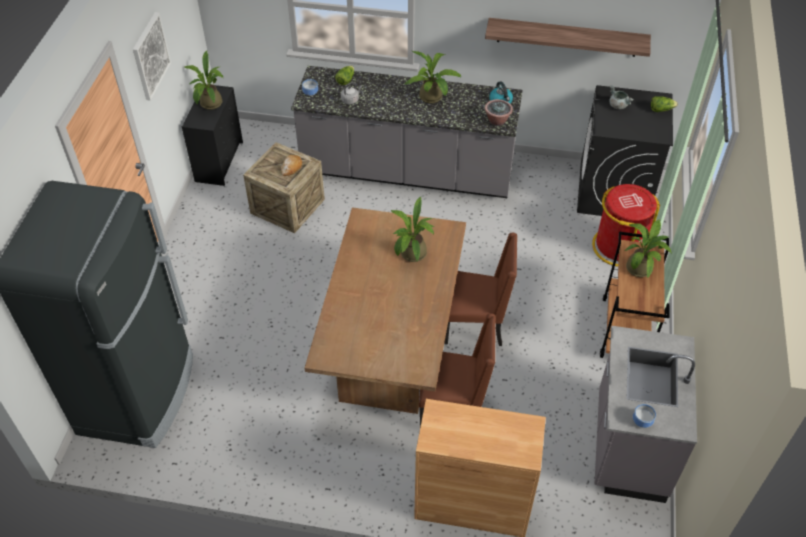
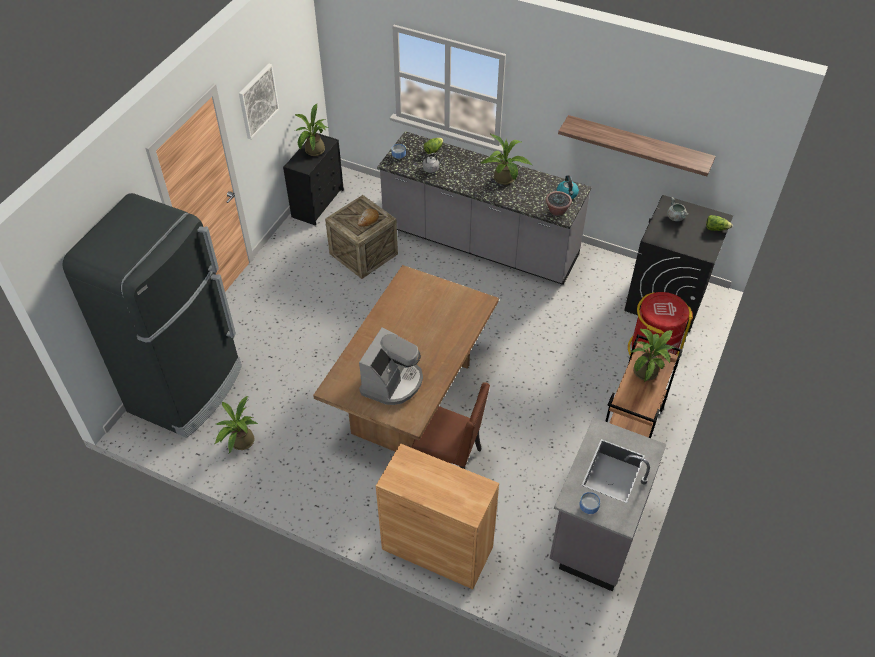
camera: 15 degrees right, 0 degrees up
potted plant [391,196,434,262] -> potted plant moved to [215,396,258,453]
brown chair [444,232,517,346] -> none
none -> coffee machine [359,327,423,405]

